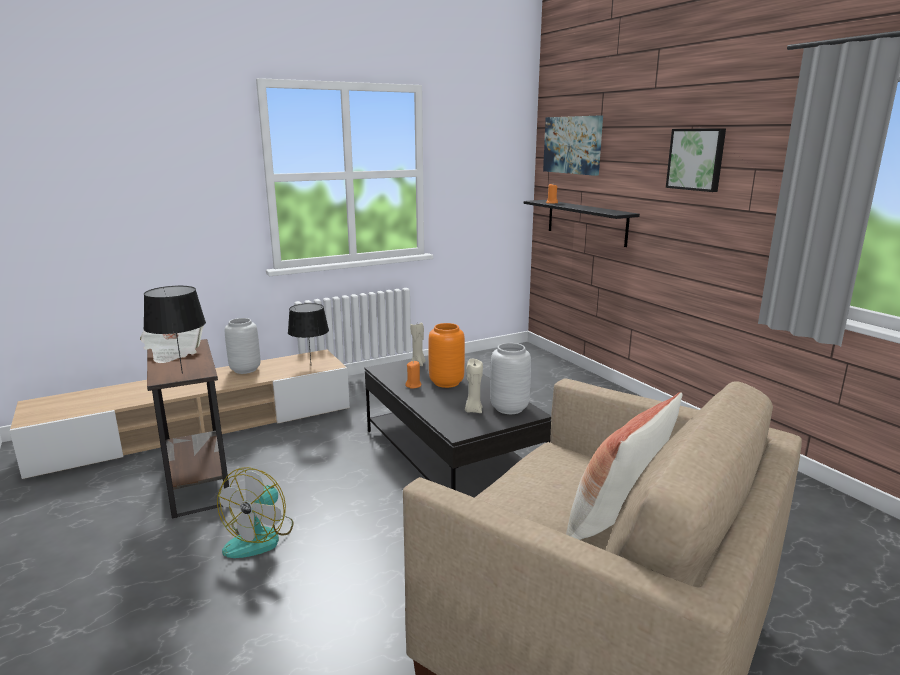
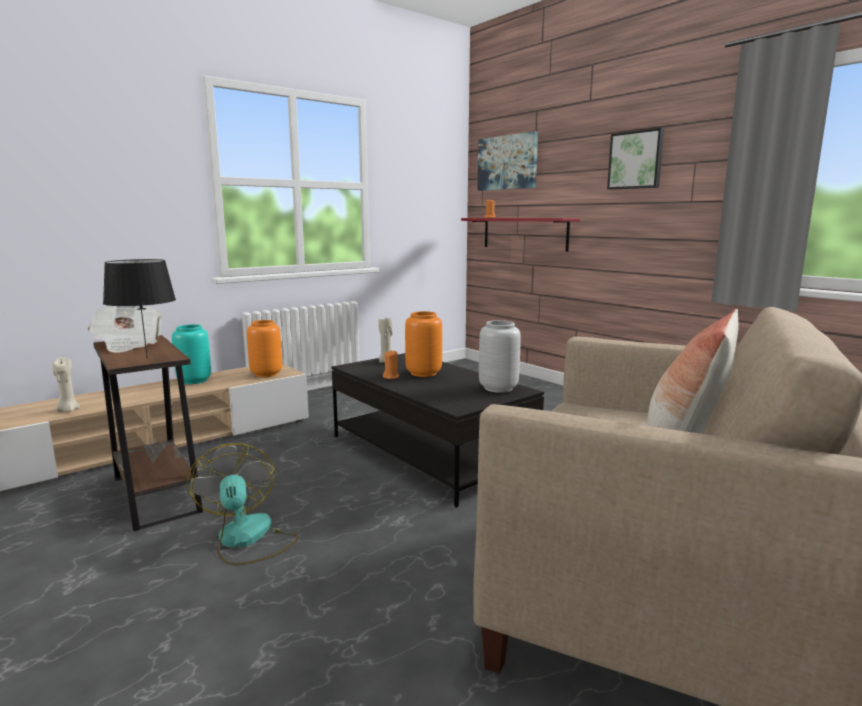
camera: 10 degrees left, 5 degrees down
fan [217,467,294,558] -> fan turned 150 degrees clockwise [187,443,298,566]
grey vase [225,318,261,374] -> turquoise vase [172,324,211,384]
black table lamp [288,303,329,361] -> orange vase [247,320,282,377]
beige candle [465,359,483,413] -> beige candle moved to [52,357,80,412]
black shelf [524,200,640,247] -> red shelf [461,218,580,252]

